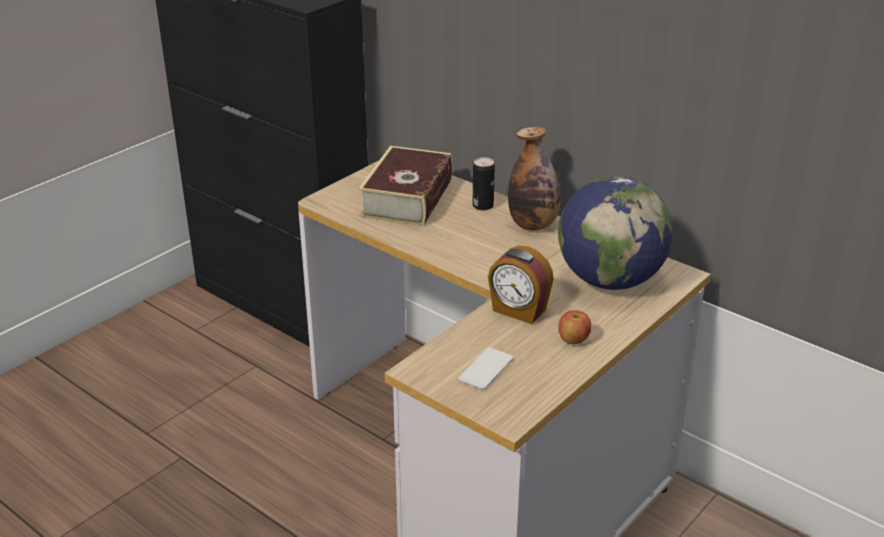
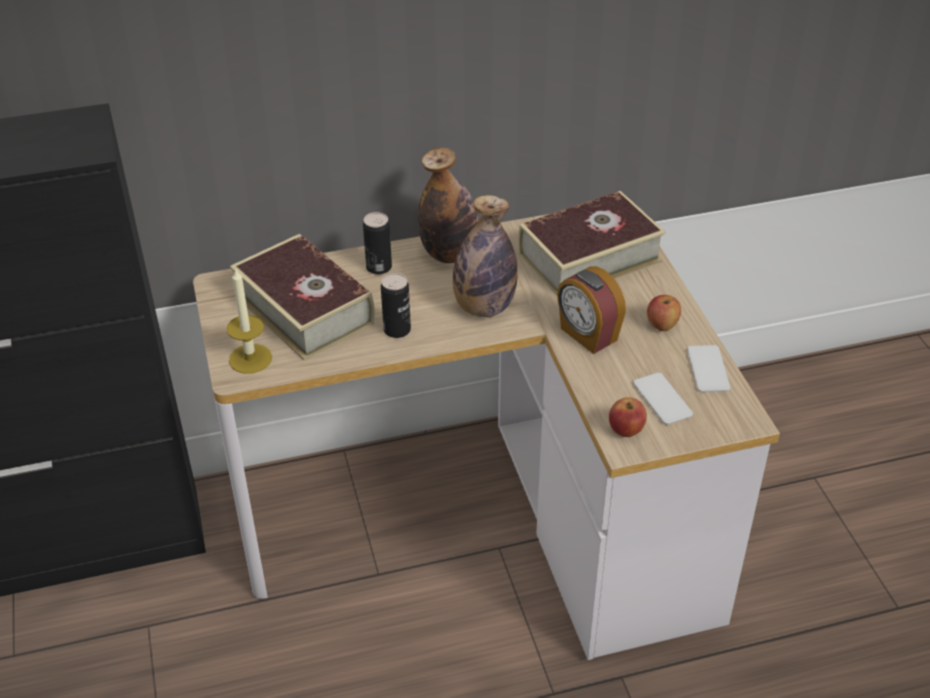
camera: 55 degrees left, 10 degrees up
alarm clock [488,245,554,324] -> alarm clock turned 75 degrees clockwise [557,266,626,354]
globe [558,176,673,290] -> book [518,191,666,295]
none -> candle [226,268,272,374]
none -> can [381,273,411,338]
none -> bottle [453,195,518,317]
none -> apple [609,397,647,437]
none -> phone [687,345,730,392]

